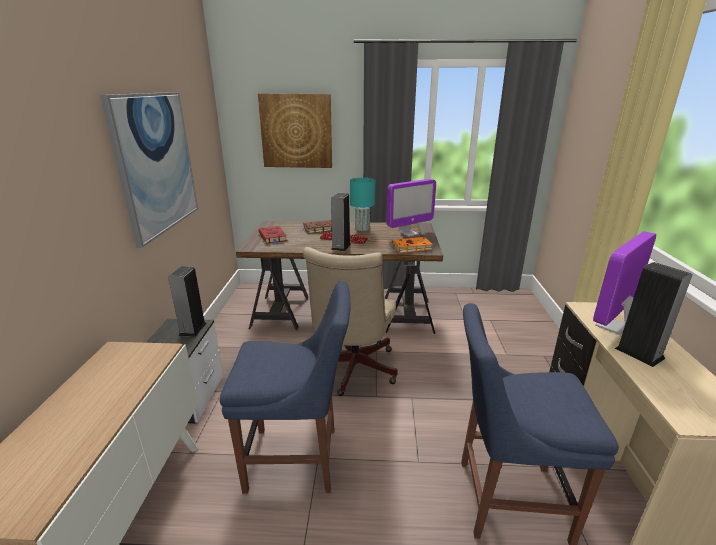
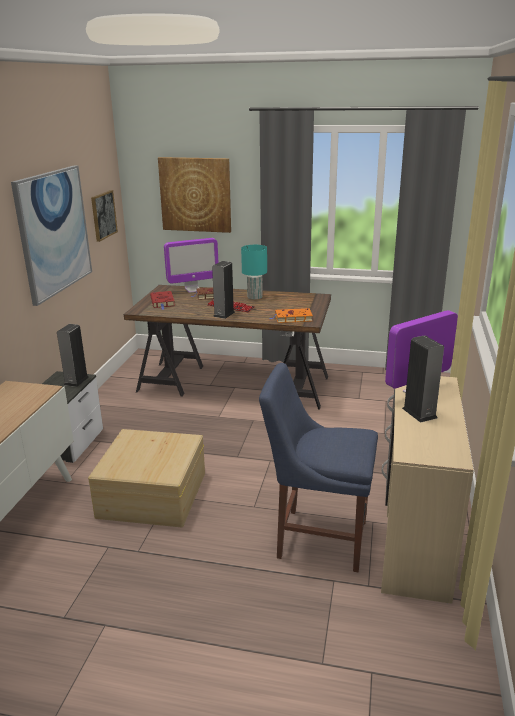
camera: 10 degrees right, 0 degrees up
blue chair [220,281,351,494] -> beige storage box [88,429,205,527]
beige office chair [303,247,398,396] -> none
monitor [386,179,436,237] -> monitor moved to [164,238,218,293]
none -> picture [91,190,118,242]

